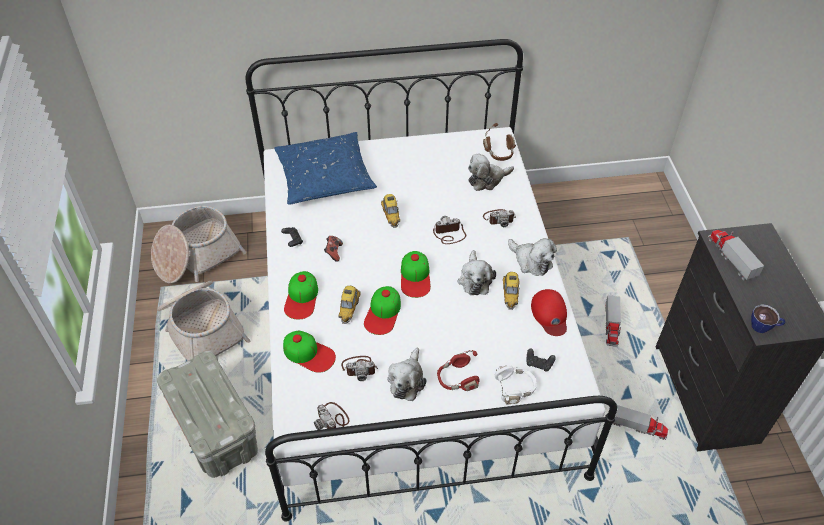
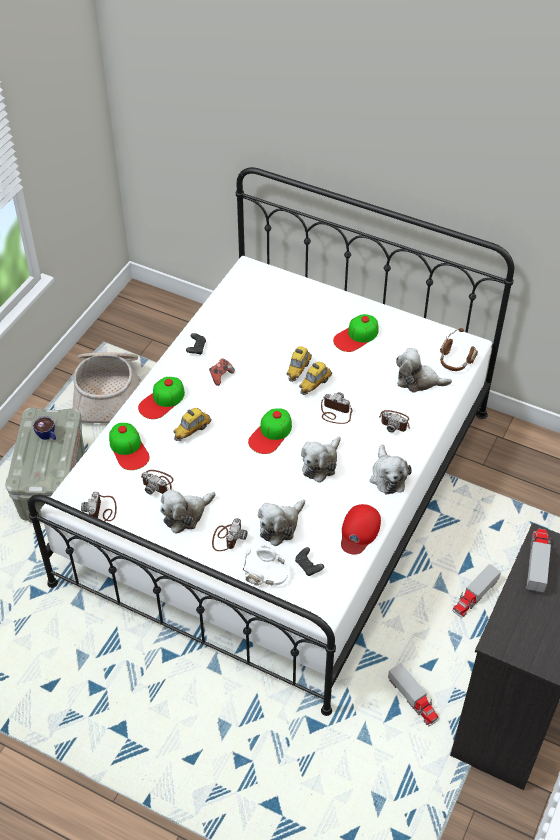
camera: 35 degrees right, 0 degrees up
basket [151,206,246,283] -> none
blue pillow [274,132,377,205] -> none
cap [364,286,401,335] -> cap moved to [333,314,379,352]
red headphones [437,350,480,391] -> camera [212,518,248,551]
toy car [503,272,520,310] -> toy car moved to [299,362,332,395]
cup [751,304,786,333] -> cup moved to [33,416,56,440]
none -> plush toy [258,499,305,546]

